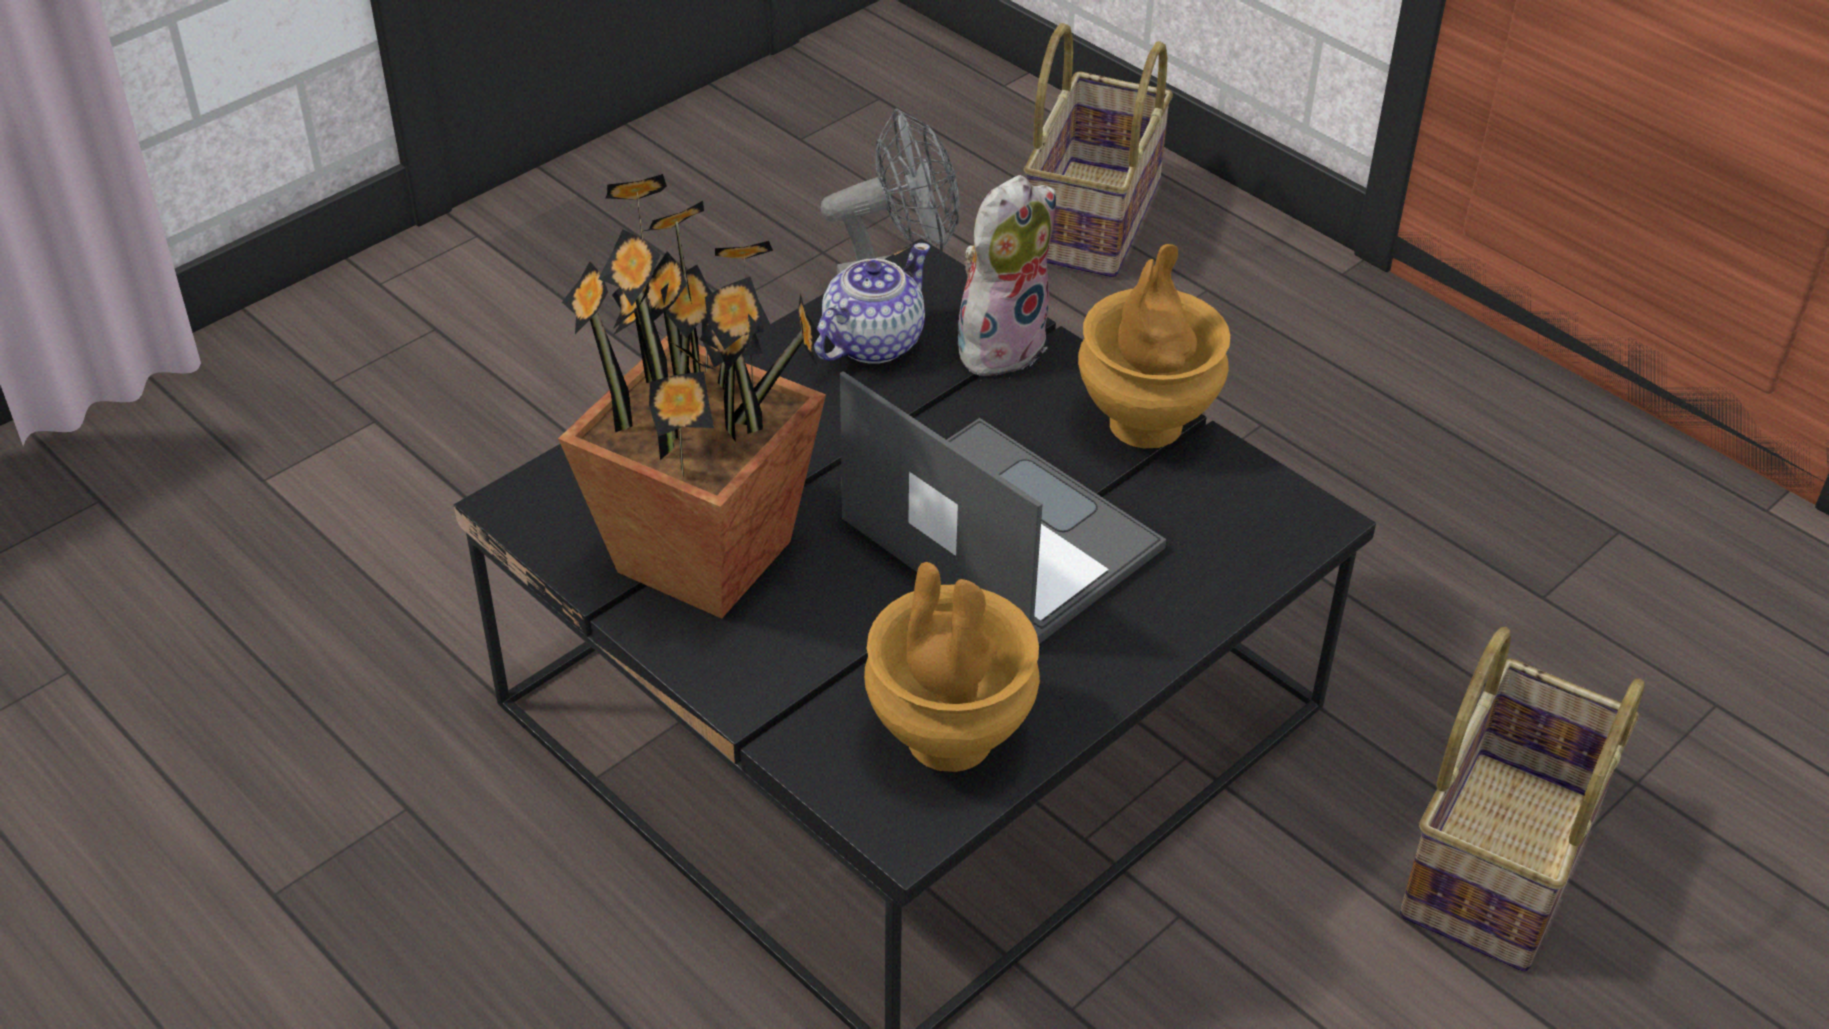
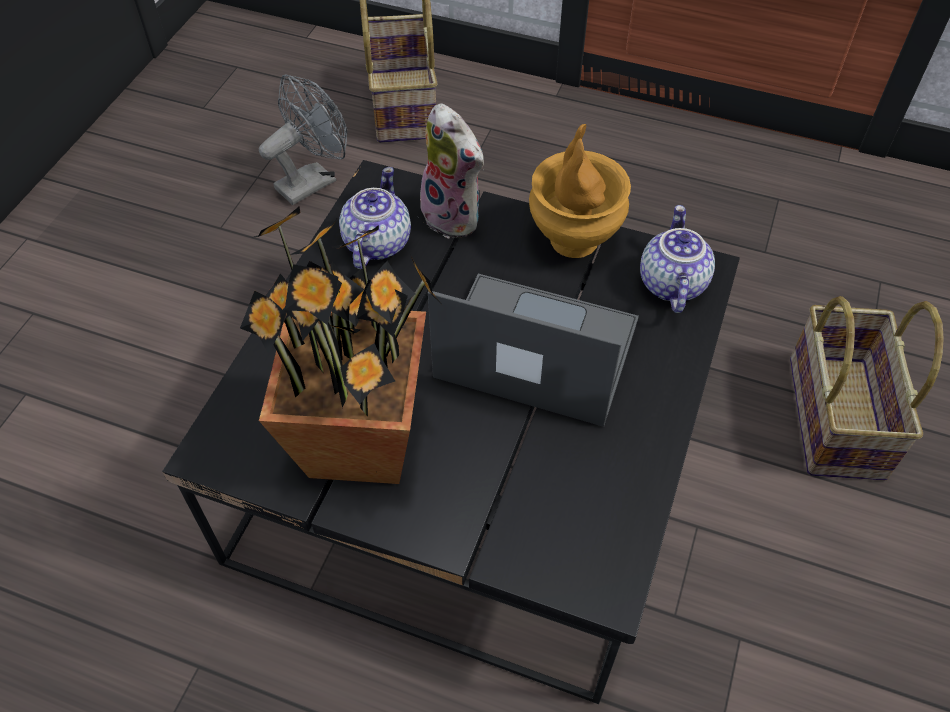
camera: 25 degrees left, 10 degrees up
brown vase [864,562,1040,772] -> none
plush toy [958,175,1056,379] -> plush toy turned 120 degrees clockwise [418,103,484,239]
none -> teapot [640,205,715,313]

